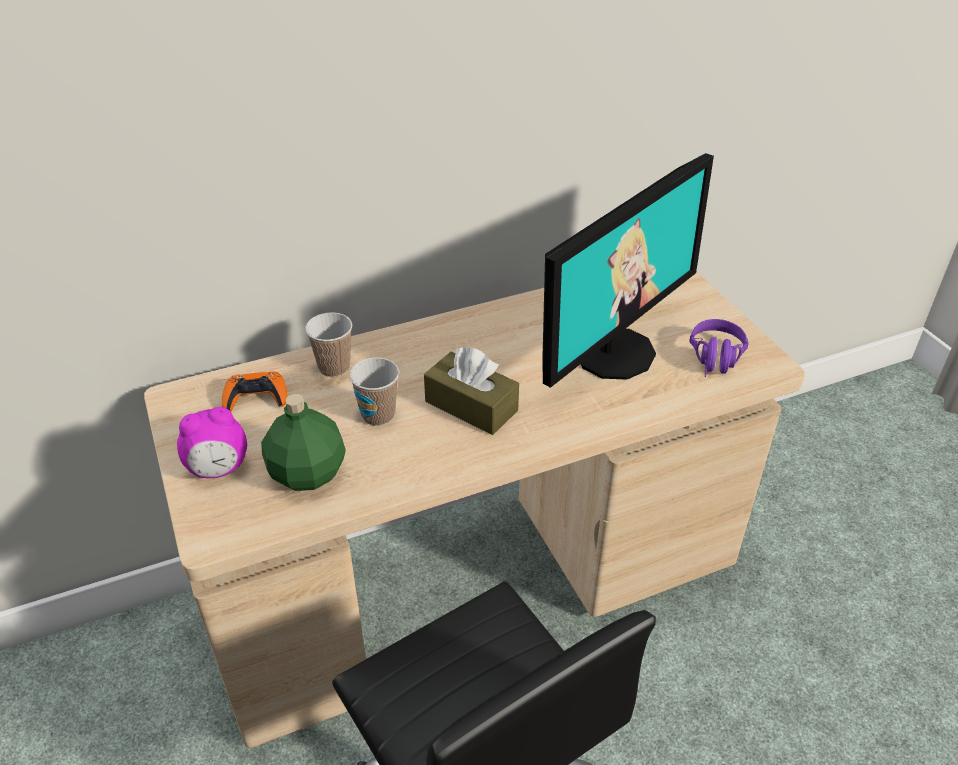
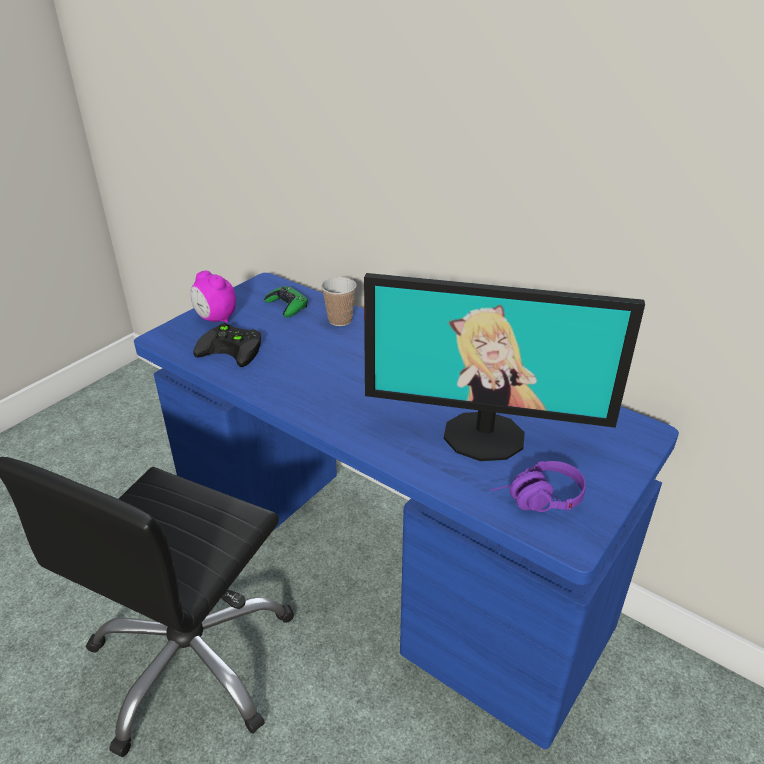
camera: 60 degrees right, 5 degrees down
beige desk [144,271,805,748] -> blue desk [134,273,679,749]
orange game controller [222,372,288,411] -> green game controller [264,286,308,317]
green bottle [261,394,346,491] -> black game controller [193,323,261,367]
cup [349,357,399,426] -> none
brown tissue box [424,347,519,435] -> none

